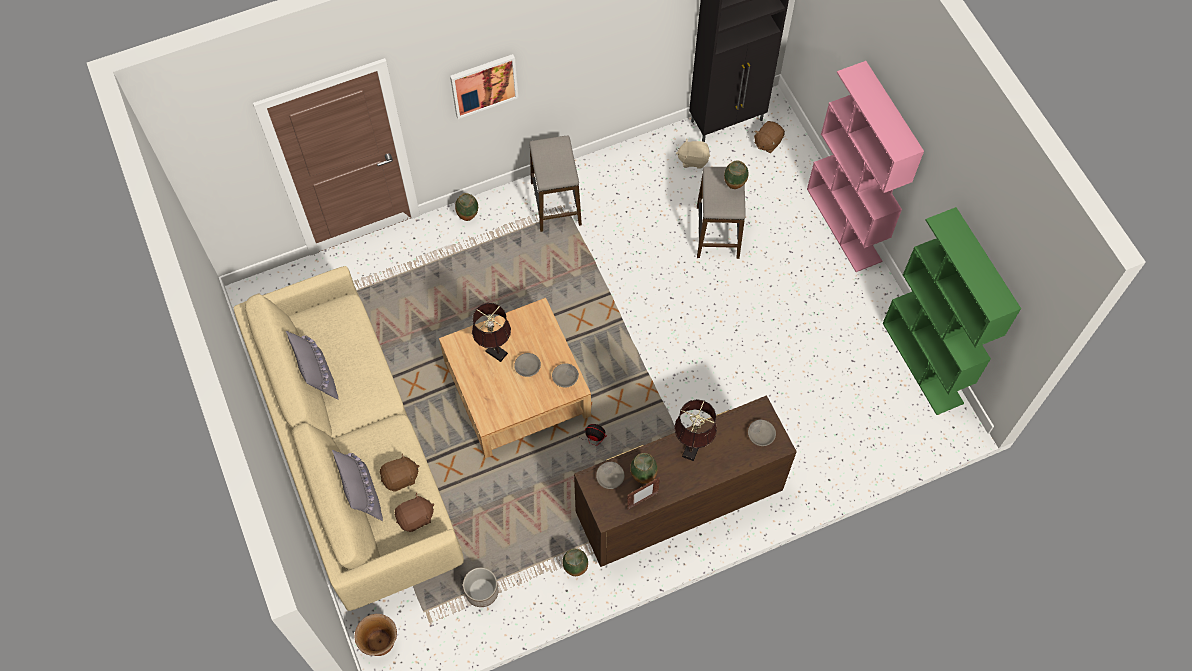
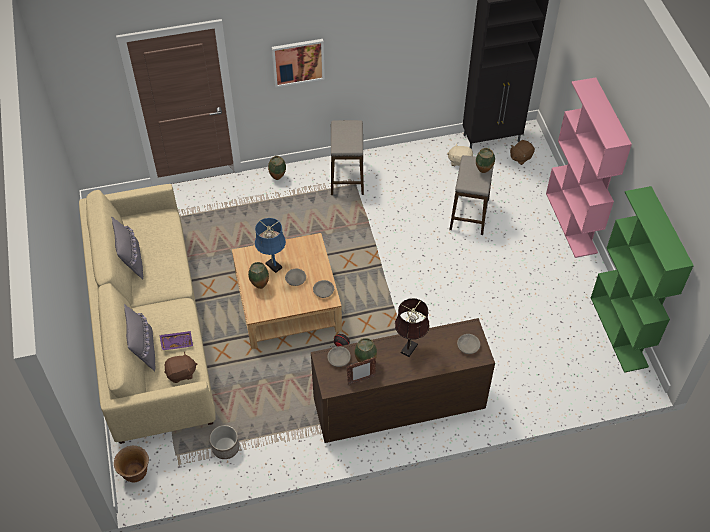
camera: 10 degrees right, 10 degrees down
brown plush toy [380,453,419,491] -> purple tray [160,331,193,350]
brown table lamp [472,303,511,362] -> blue table lamp [255,218,286,273]
vase [562,548,588,576] -> vase moved to [248,262,269,289]

